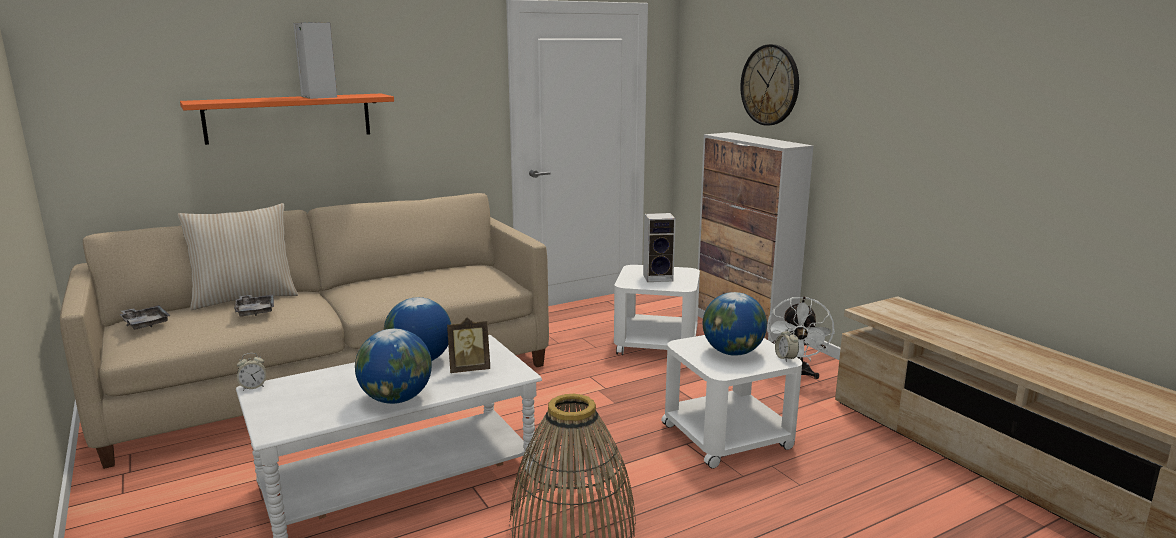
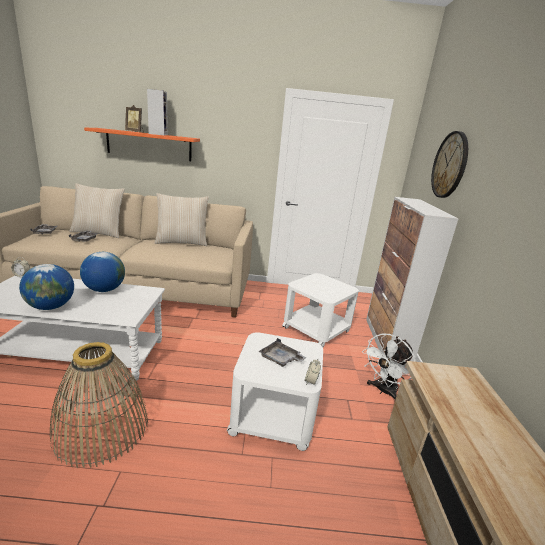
camera: 30 degrees right, 5 degrees up
picture frame [447,318,490,373] -> picture frame moved to [125,105,144,133]
speaker [643,213,676,282] -> none
globe [703,292,767,356] -> grey tray [258,338,307,367]
none -> beige pillow [155,193,209,246]

